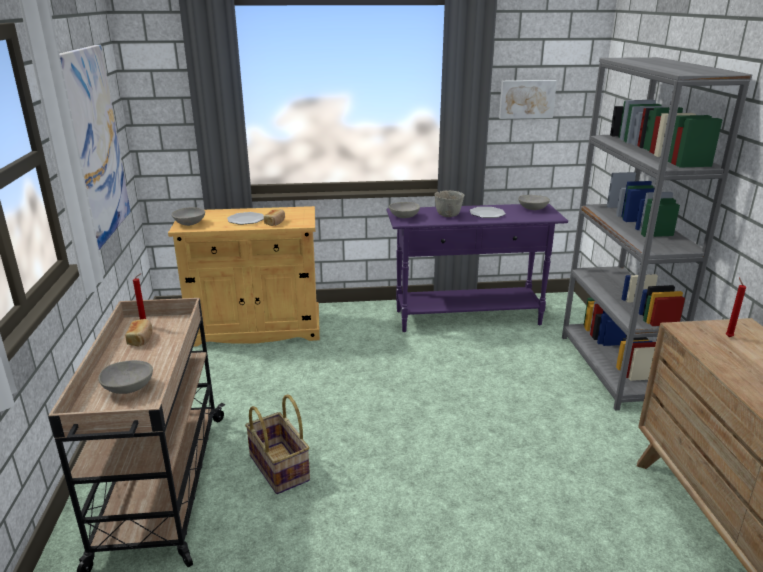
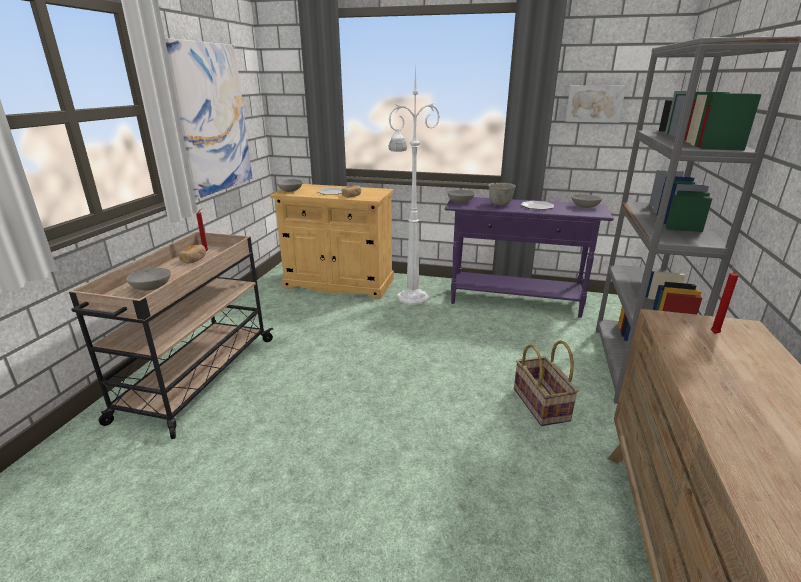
camera: 20 degrees right, 0 degrees up
basket [245,394,310,494] -> basket moved to [514,340,578,426]
none -> white floor lamp [388,66,440,305]

